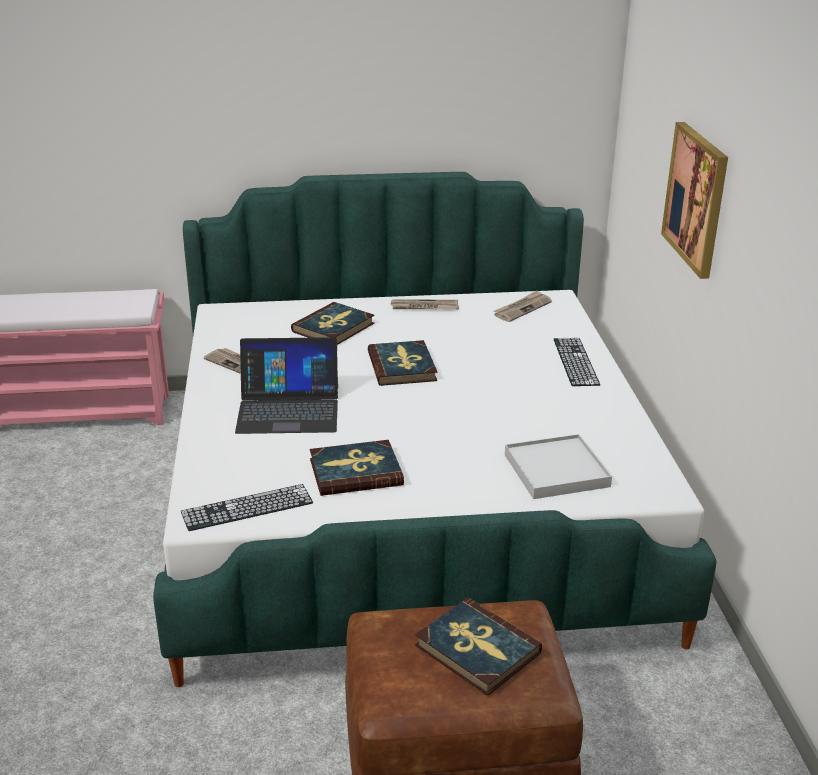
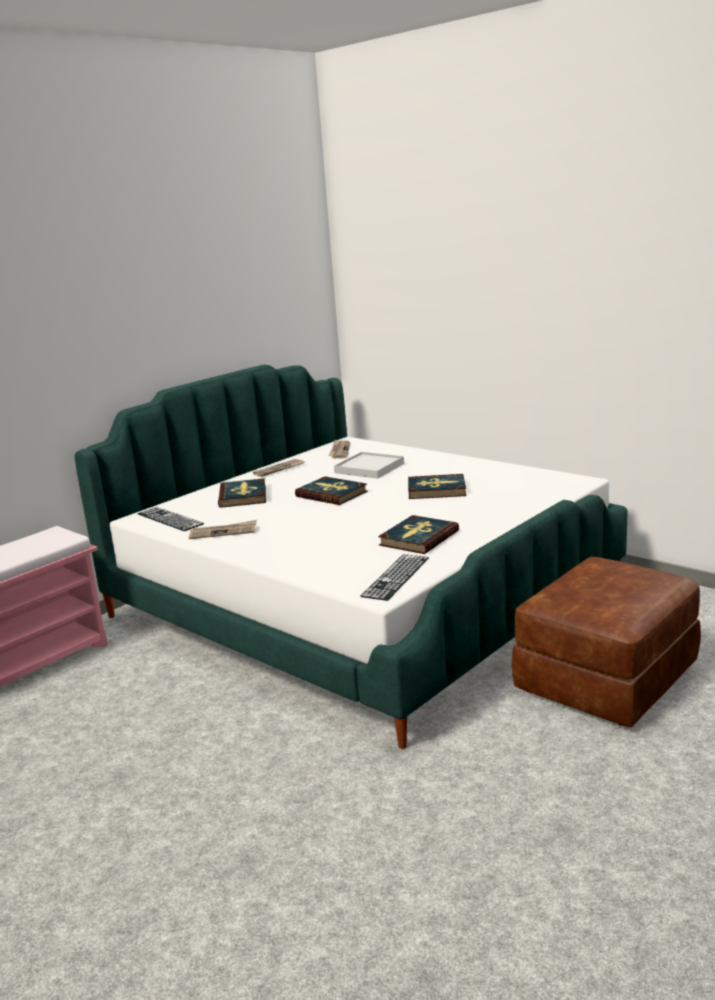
camera: 40 degrees left, 10 degrees down
laptop [235,337,338,434] -> none
book [415,598,542,696] -> book moved to [408,474,466,499]
white tray [505,434,612,499] -> white tray moved to [334,452,404,479]
keyboard [554,337,600,386] -> keyboard moved to [137,507,204,531]
picture [661,122,728,279] -> none

